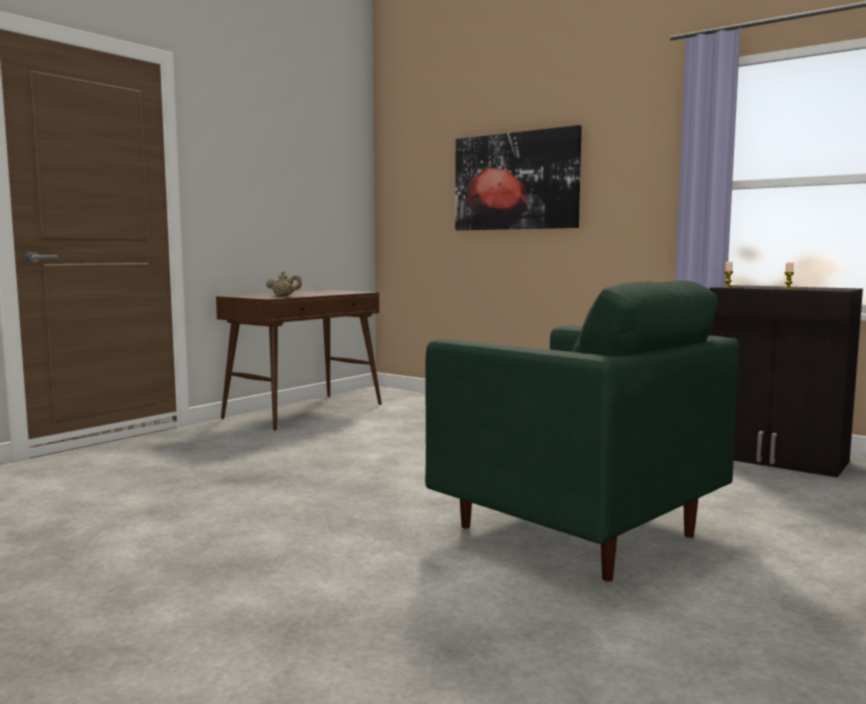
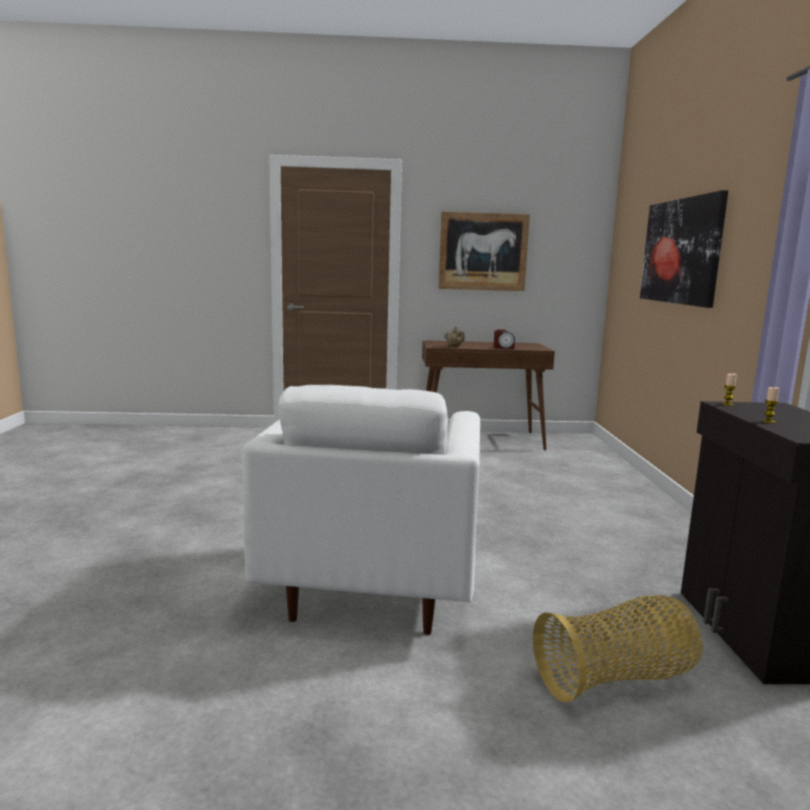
camera: 50 degrees right, 5 degrees up
green armchair [425,281,739,582] -> white armchair [242,385,480,635]
none -> picture [438,211,530,291]
none -> alarm clock [494,329,515,349]
none -> basket [533,595,703,703]

